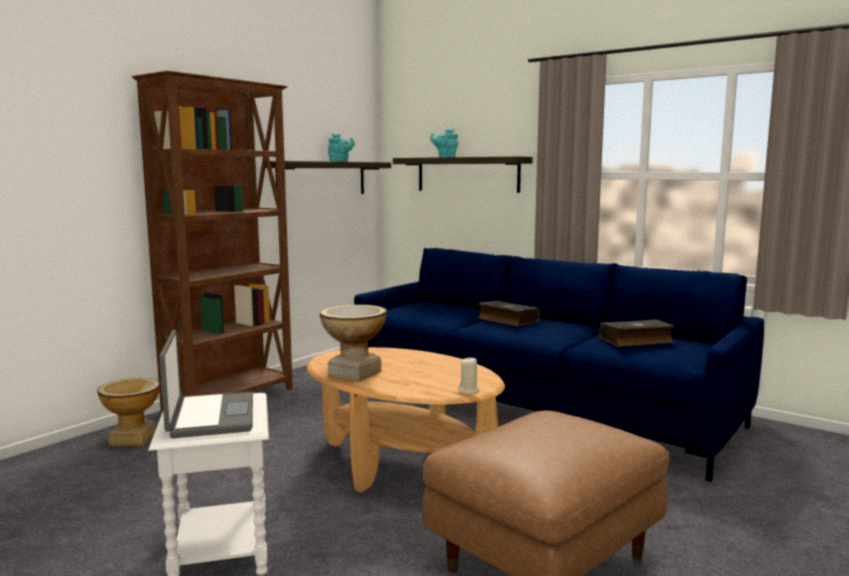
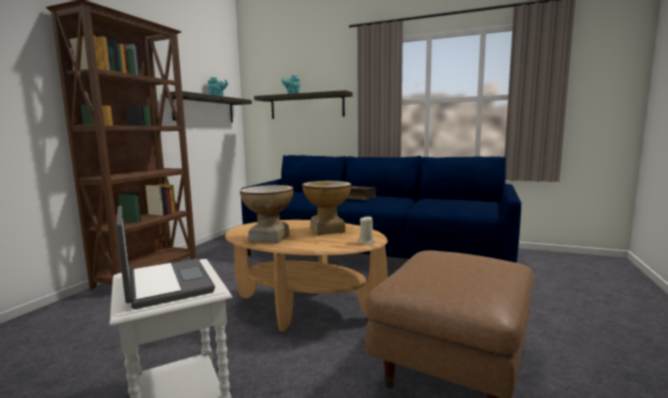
camera: 15 degrees left, 0 degrees up
vase [97,378,160,446] -> vase moved to [302,181,351,235]
book [599,319,675,347] -> none

